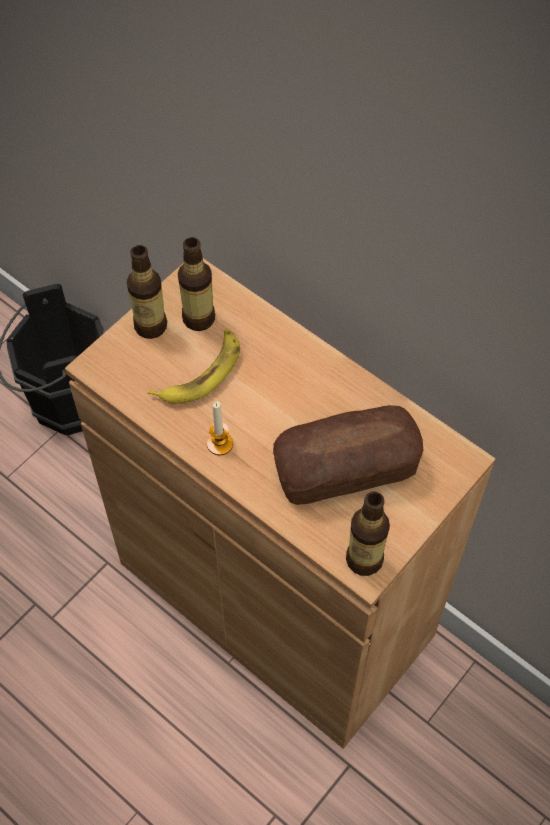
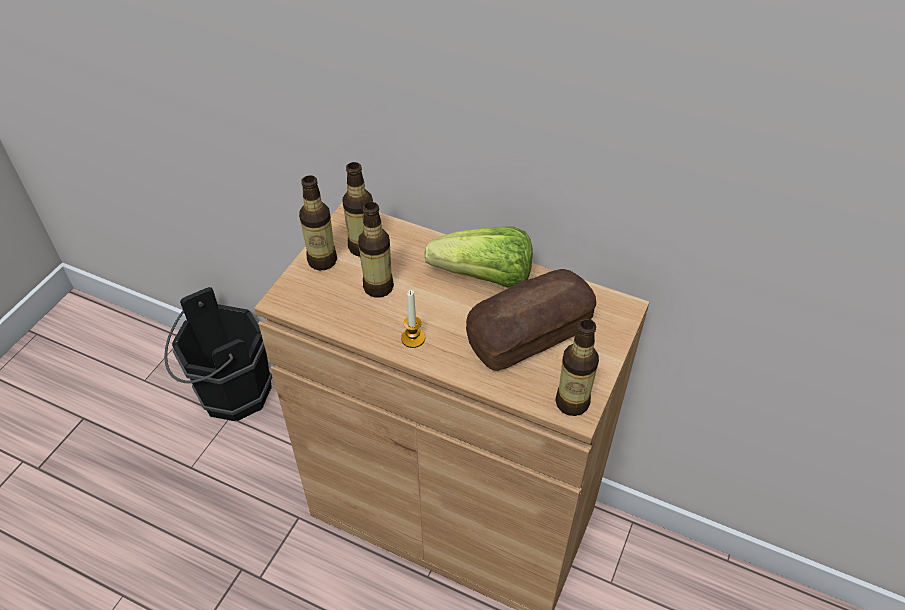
camera: 15 degrees left, 10 degrees down
banana [148,329,240,404] -> bottle [358,202,394,298]
none -> lettuce [424,227,533,288]

